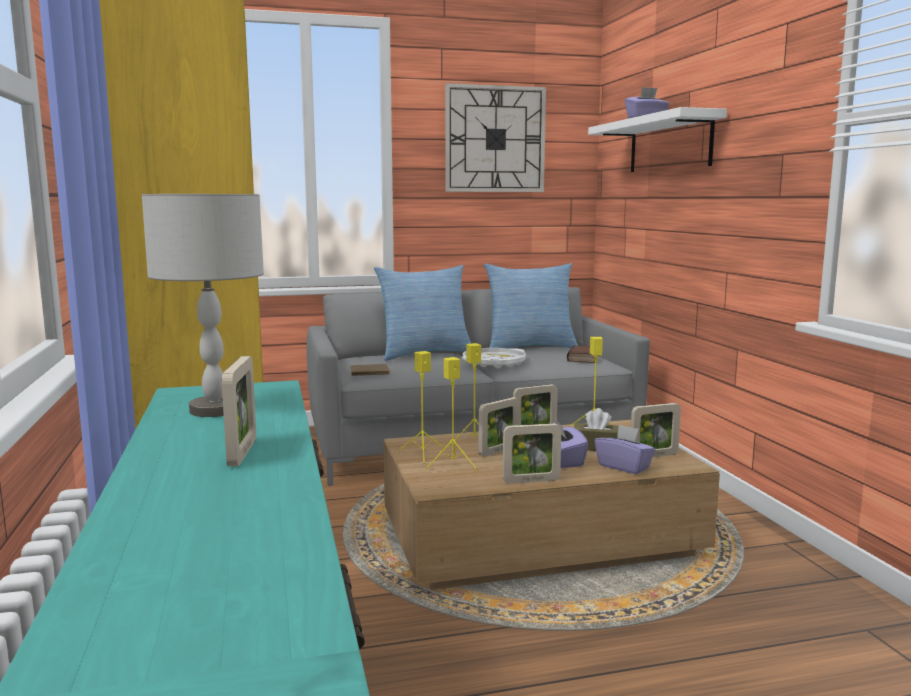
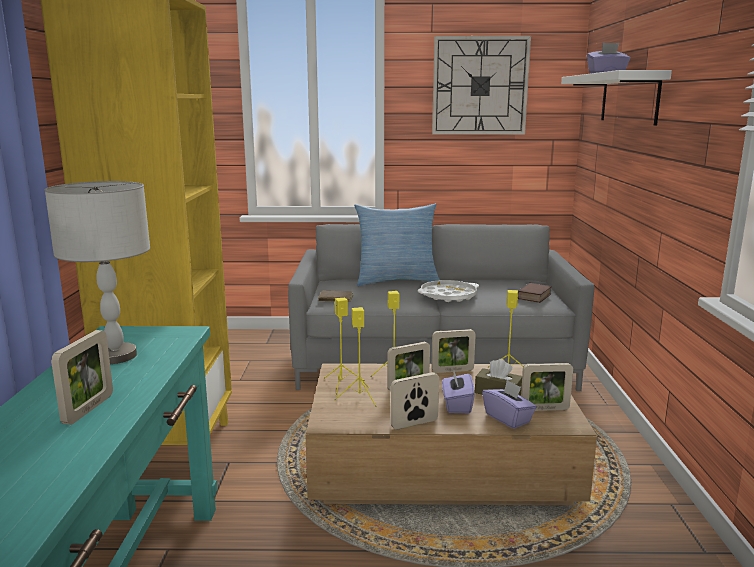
camera: 15 degrees right, 5 degrees up
pillow [484,263,578,348] -> none
picture frame [503,423,561,484] -> picture frame turned 150 degrees clockwise [391,372,439,430]

